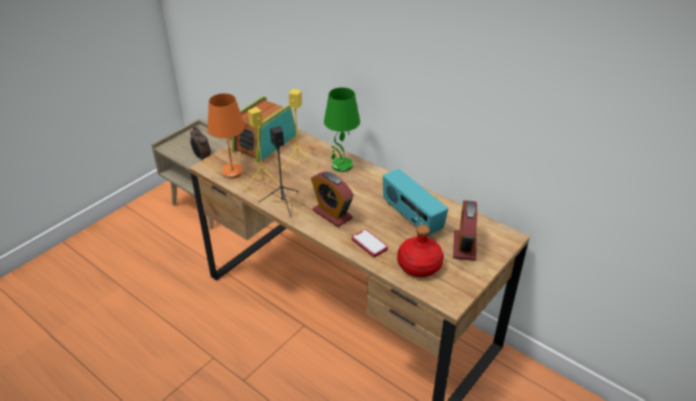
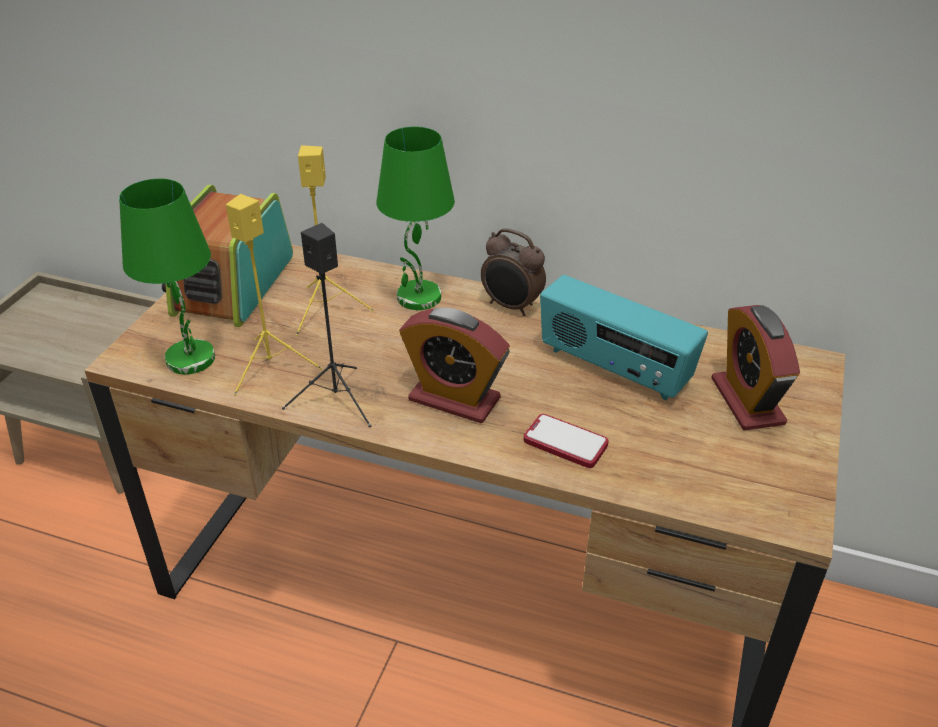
camera: 20 degrees left, 0 degrees up
alarm clock [190,127,211,160] -> alarm clock moved to [481,228,546,316]
orange table lamp [207,93,245,179] -> green table lamp [119,179,215,374]
red bottle [397,225,444,277] -> none

